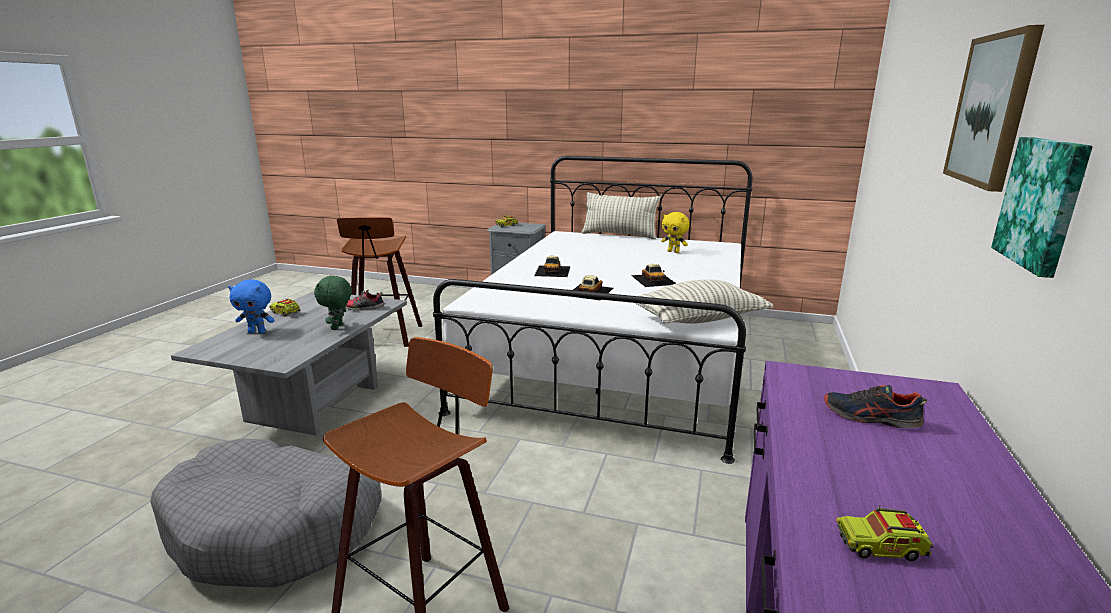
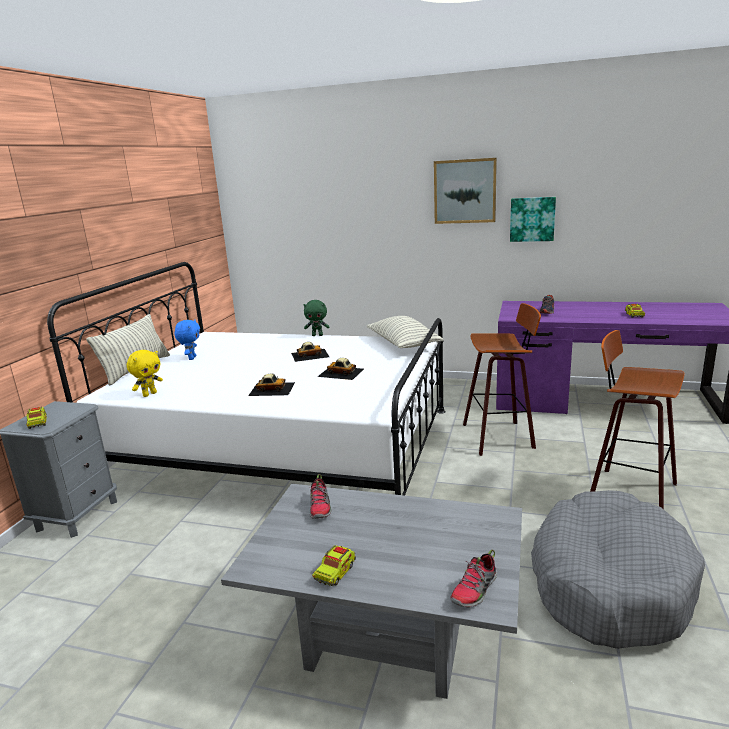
camera: 90 degrees left, 0 degrees up
blue plush toy [228,279,275,333] -> blue plush toy moved to [174,320,200,360]
green plush toy [314,275,352,330] -> green plush toy moved to [303,300,329,336]
stool [337,217,422,347] -> stool moved to [463,303,541,456]
yellow plush toy [661,212,690,253] -> yellow plush toy moved to [127,350,163,397]
none -> shoe [450,550,497,608]

